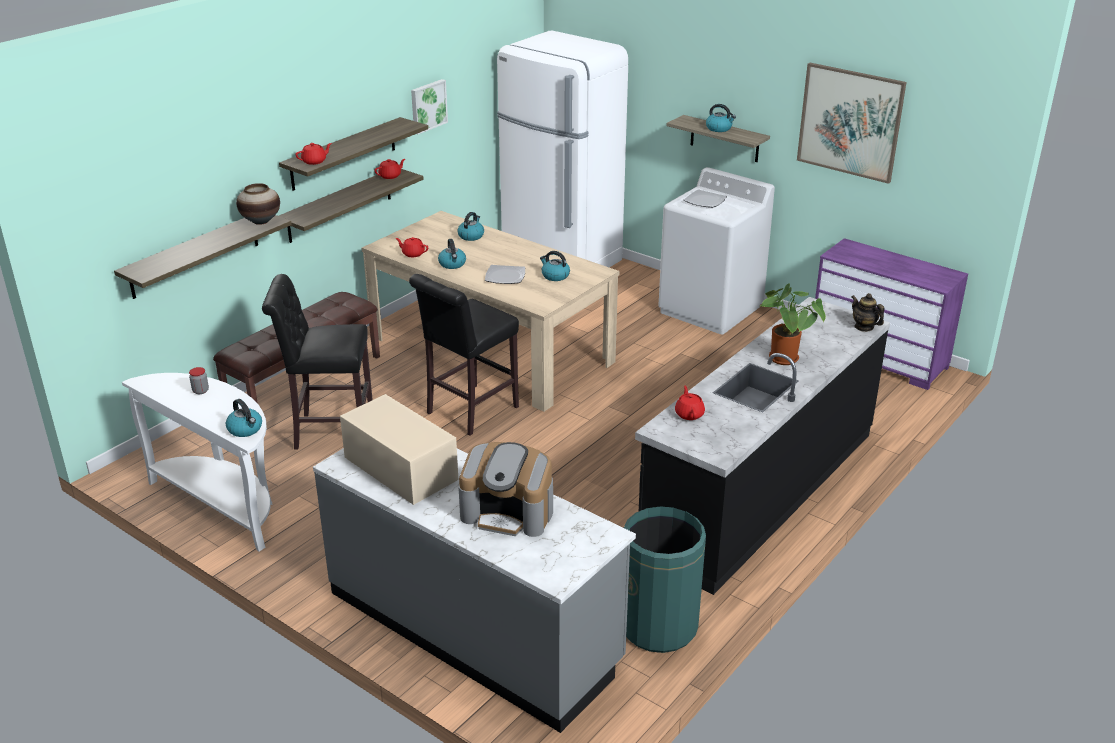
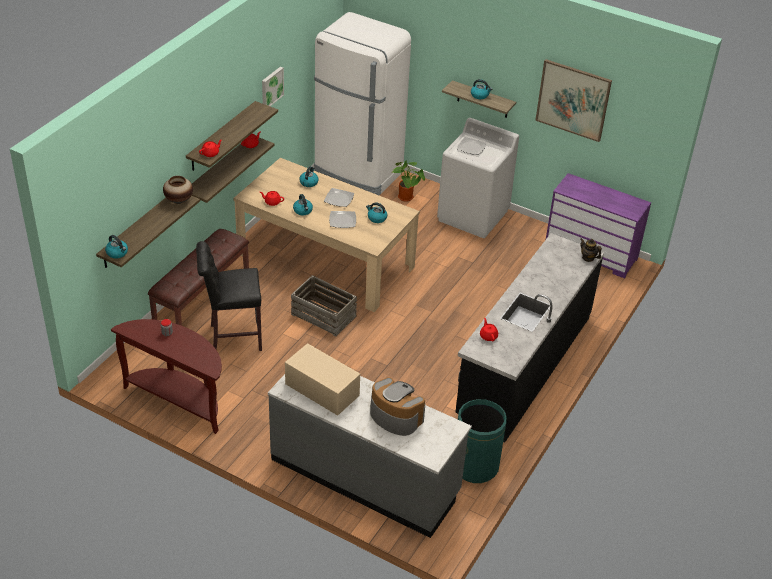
camera: 10 degrees left, 10 degrees up
white console table [122,373,272,552] -> brown console table [111,319,222,434]
kettle [226,399,262,437] -> kettle moved to [105,235,128,259]
black stool [409,274,519,436] -> crate [291,275,357,337]
coffee machine [458,442,553,537] -> coffee machine turned 150 degrees counterclockwise [370,377,425,436]
potted plant [760,283,826,365] -> potted plant moved to [393,160,425,202]
none -> plate [324,188,354,207]

